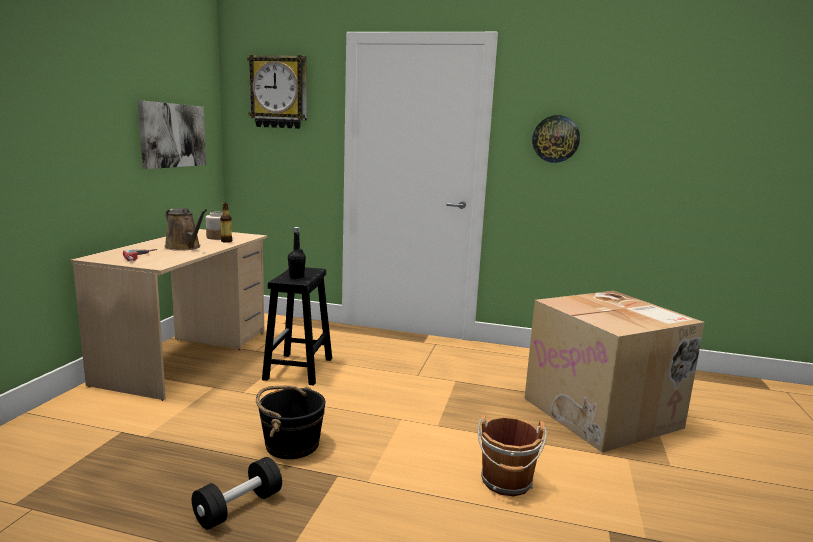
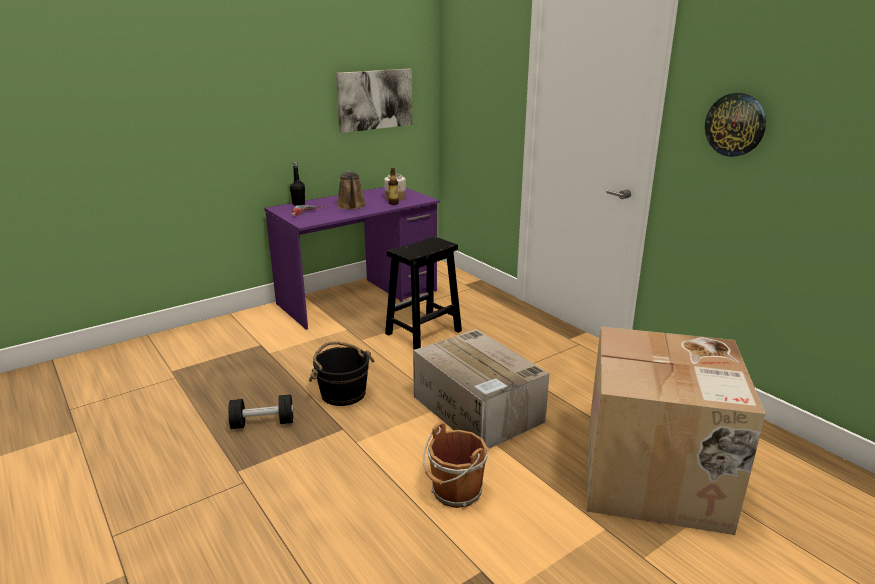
camera: 40 degrees right, 10 degrees up
beige desk [70,229,267,401] -> purple desk [264,187,440,330]
wall clock [247,55,307,129] -> none
black bottle [288,227,306,279] -> black bottle moved to [290,162,305,206]
none -> cardboard box [413,329,550,449]

